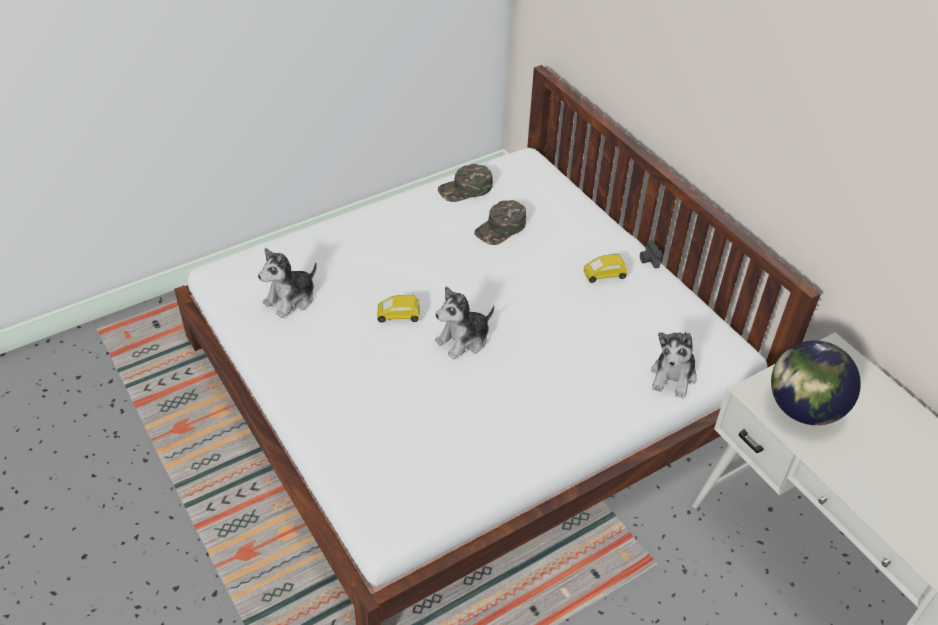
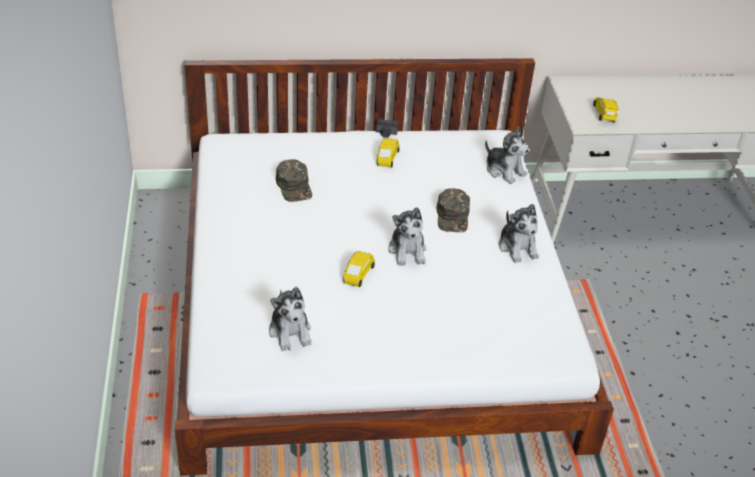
camera: 65 degrees left, 5 degrees down
green cap [438,164,493,202] -> green cap moved to [437,188,470,232]
globe [771,340,861,425] -> yellow toy car [593,98,619,123]
none -> plush toy [498,204,539,263]

